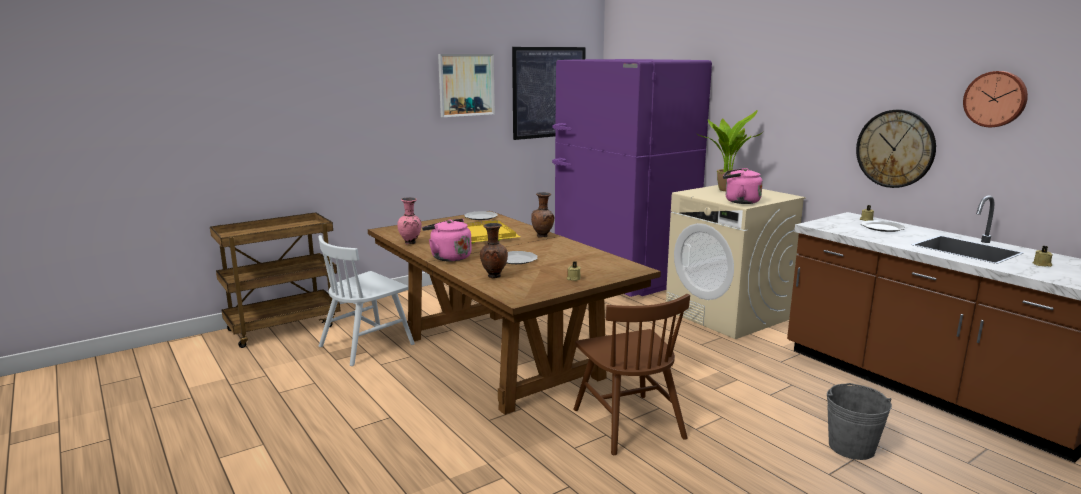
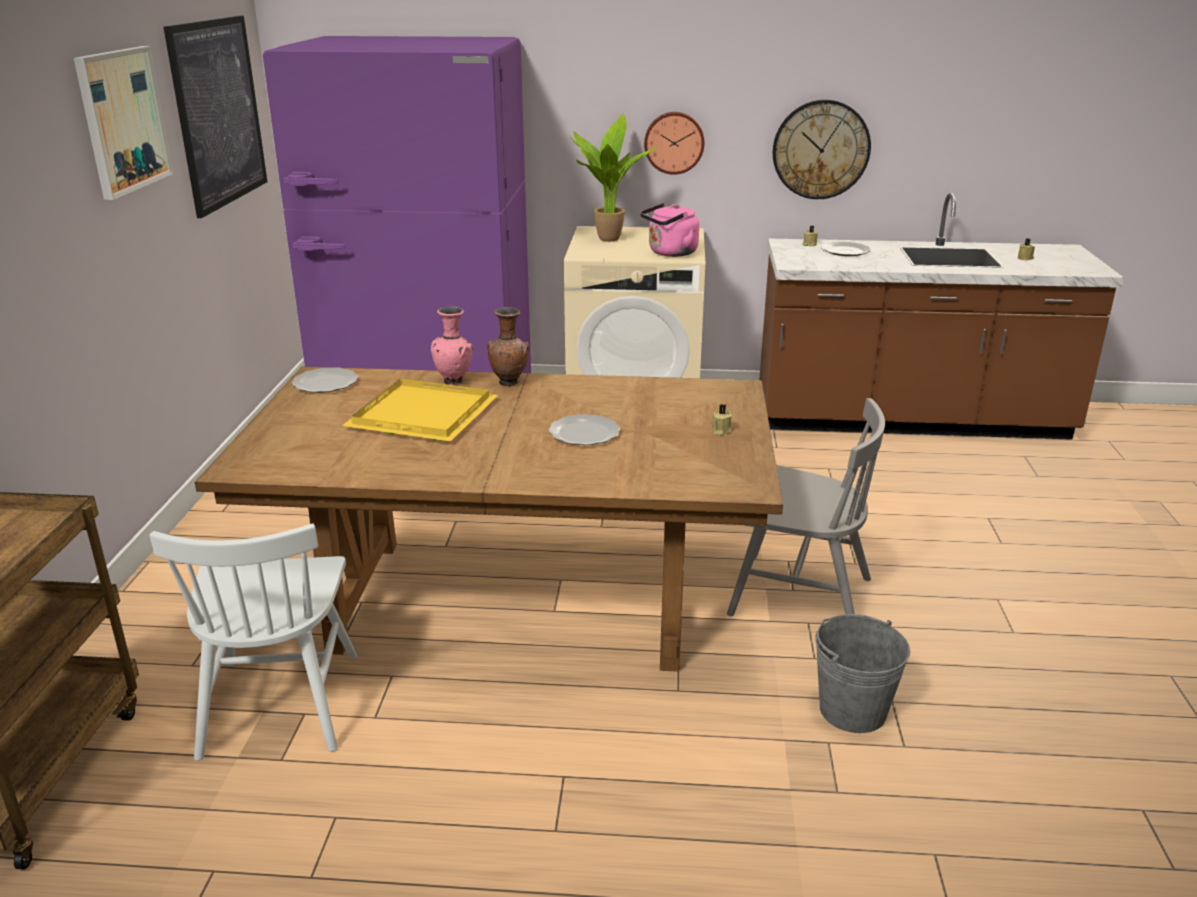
camera: 50 degrees left, 10 degrees up
pink vase [397,197,422,244] -> pink vase moved to [431,307,473,385]
pink kettle [422,219,472,262] -> none
brown vase [480,223,508,278] -> none
brown chair [573,294,690,455] -> grey chair [727,398,885,616]
grey bucket [827,383,892,460] -> grey bucket moved to [815,614,910,733]
wall clock [963,71,1028,127] -> wall clock moved to [644,112,704,175]

